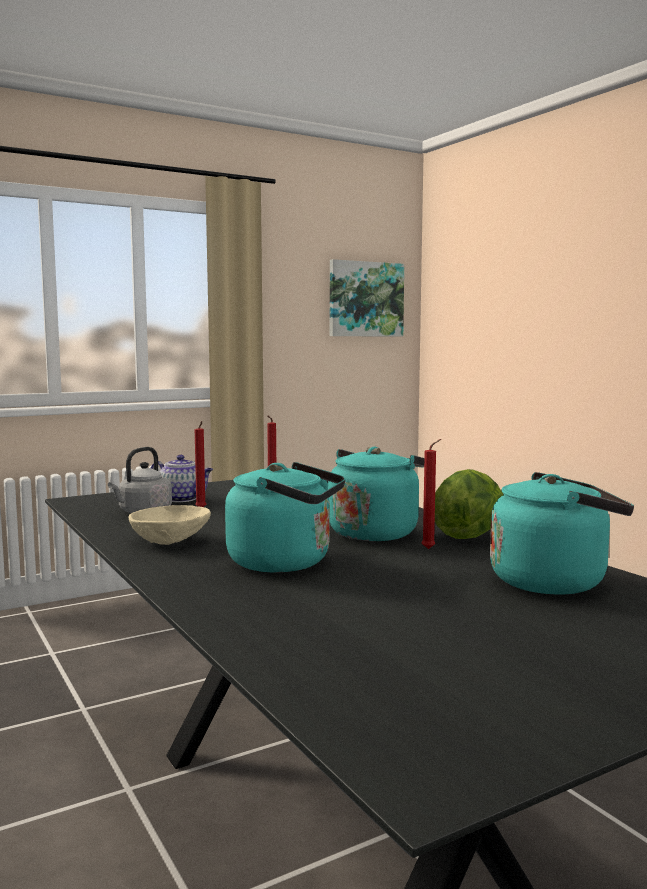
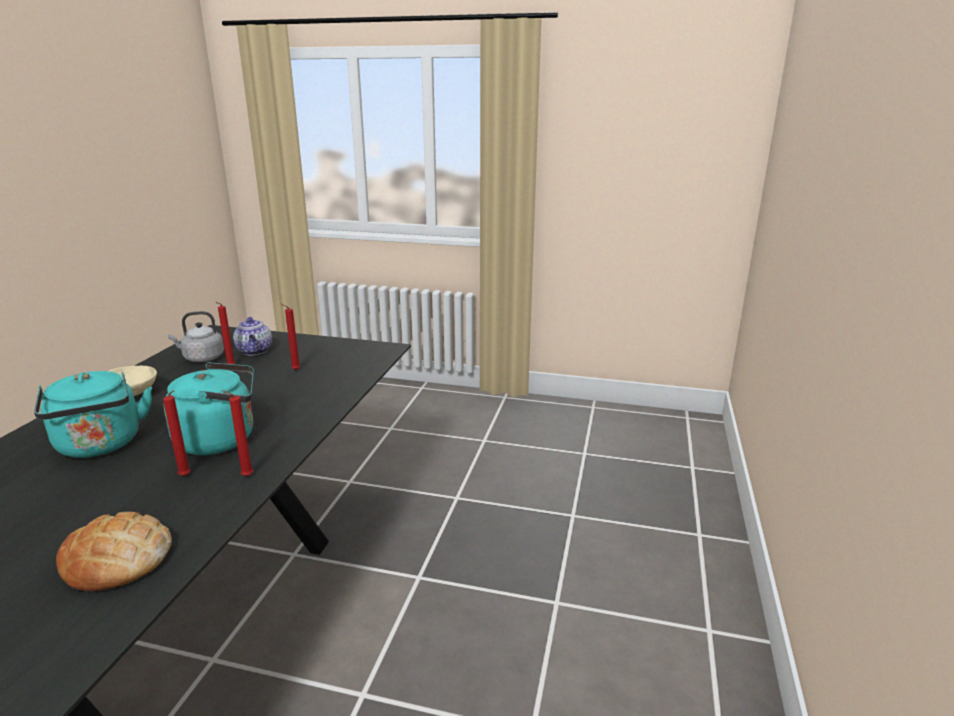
camera: 45 degrees right, 15 degrees up
picture [330,259,404,336] -> none
lettuce [435,469,503,539] -> red candle [221,390,253,477]
turquoise kettle [490,472,634,595] -> bread [56,512,172,591]

